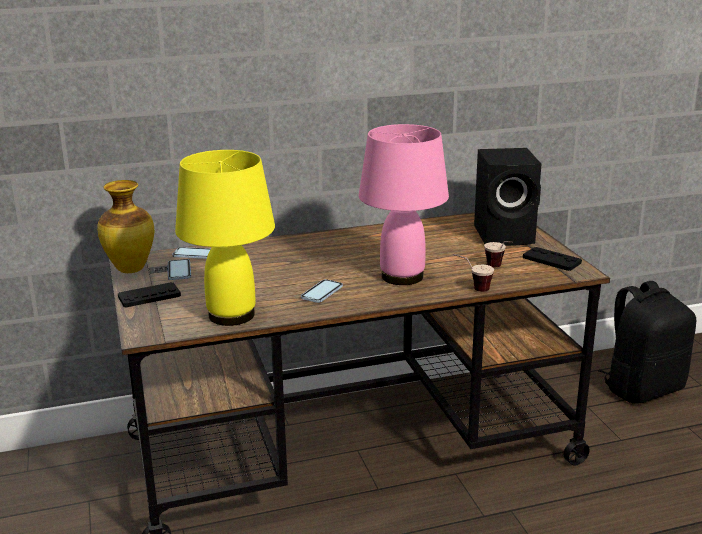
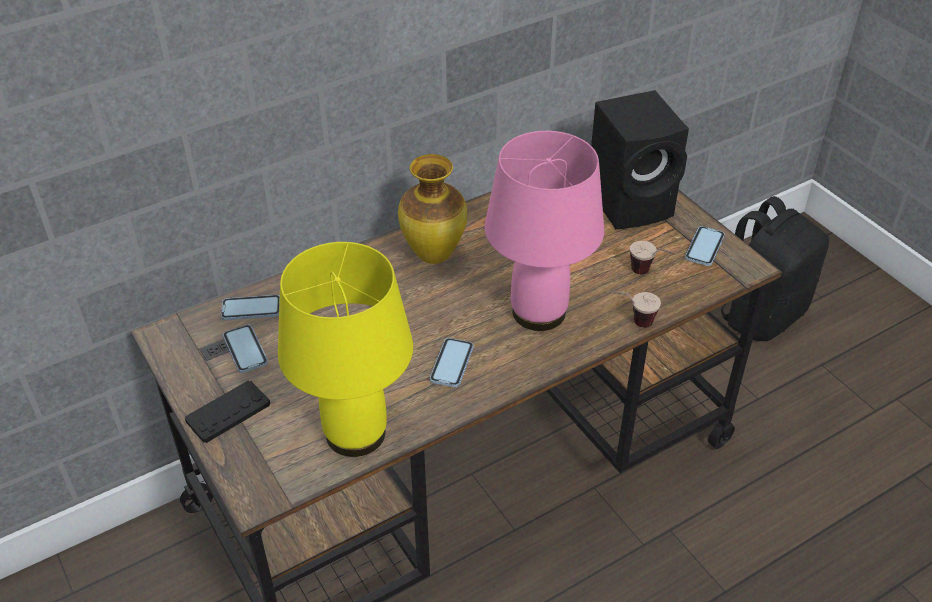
camera: 15 degrees left, 20 degrees up
vase [97,180,154,273] -> vase moved to [398,154,467,264]
black game controller [523,247,582,271] -> phone [685,226,725,266]

